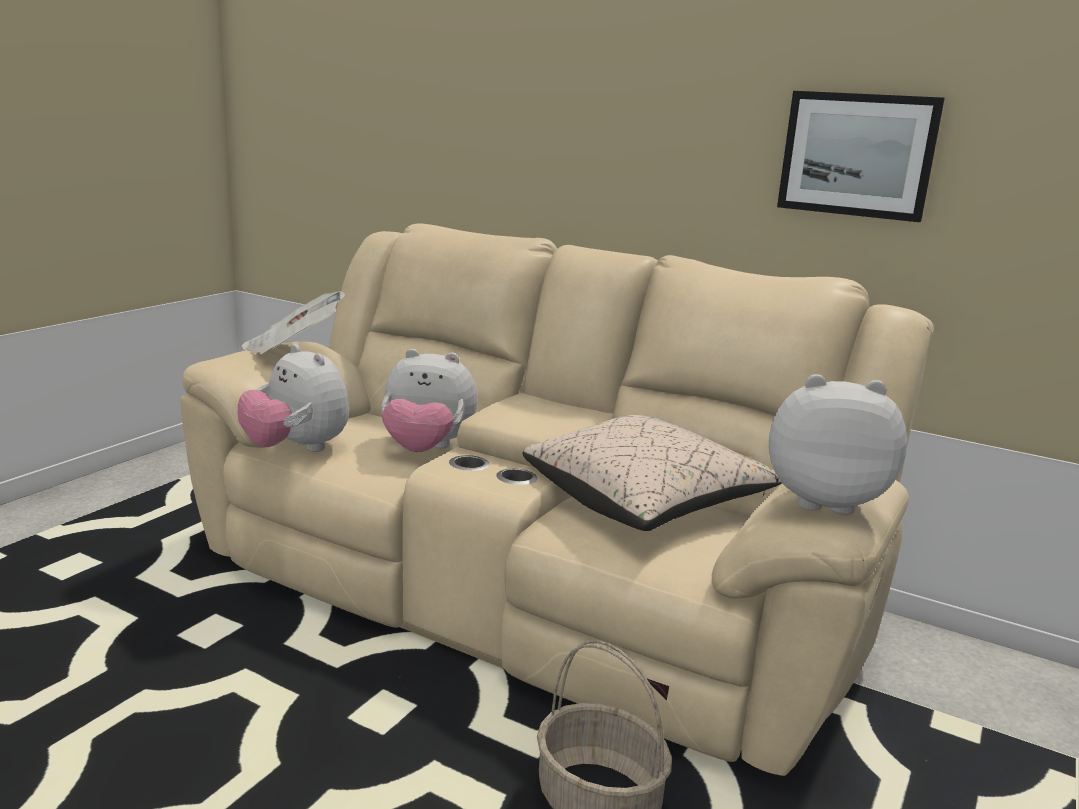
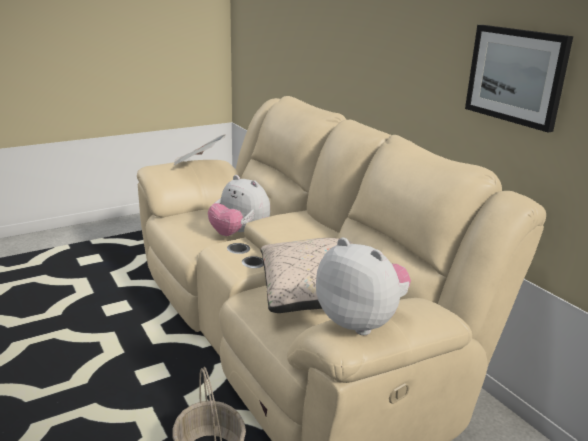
camera: 30 degrees right, 5 degrees up
plush toy [238,344,349,452] -> none

